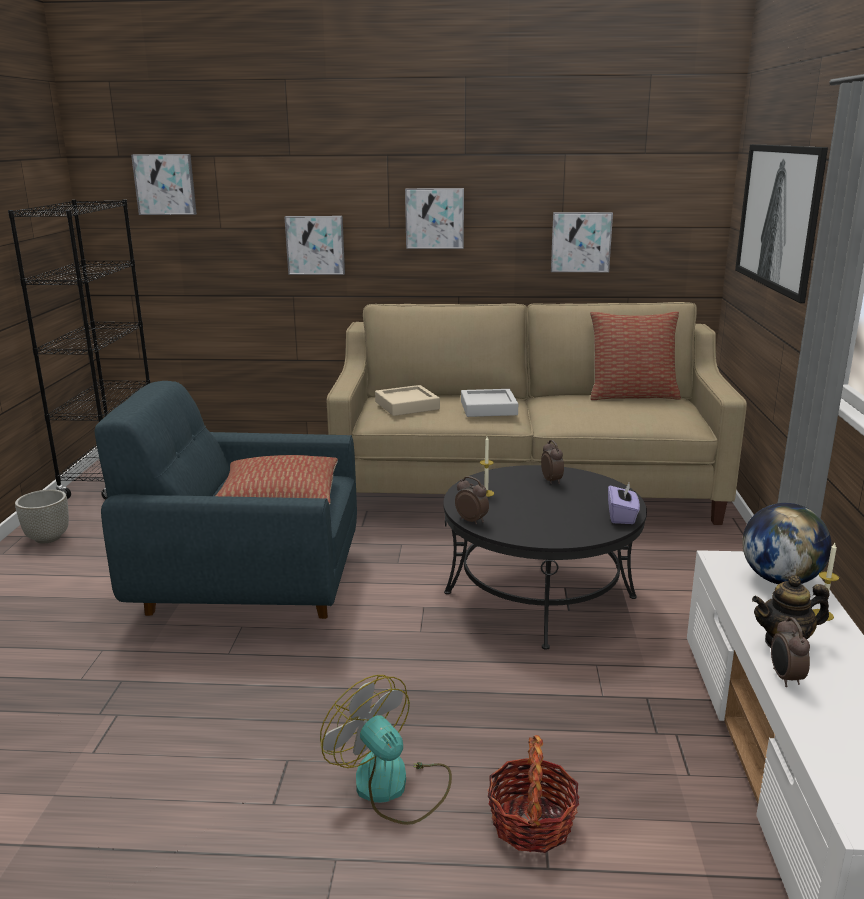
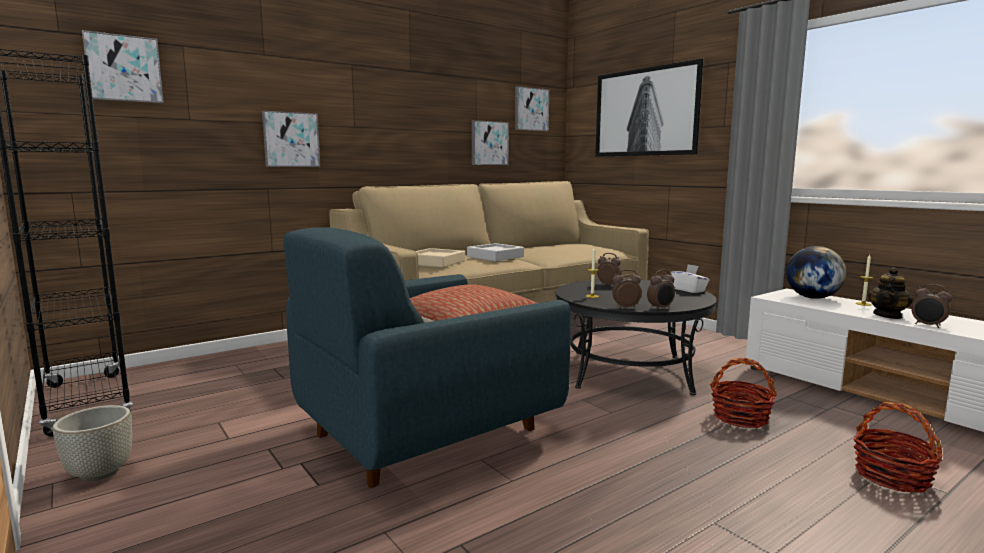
camera: 40 degrees left, 10 degrees down
fan [320,675,452,825] -> none
picture [405,188,464,249] -> picture moved to [515,86,549,131]
pillow [590,311,681,400] -> none
purple tissue box [608,483,640,524] -> white tissue box [671,264,709,293]
none -> alarm clock [647,270,675,310]
none -> basket [710,358,777,428]

